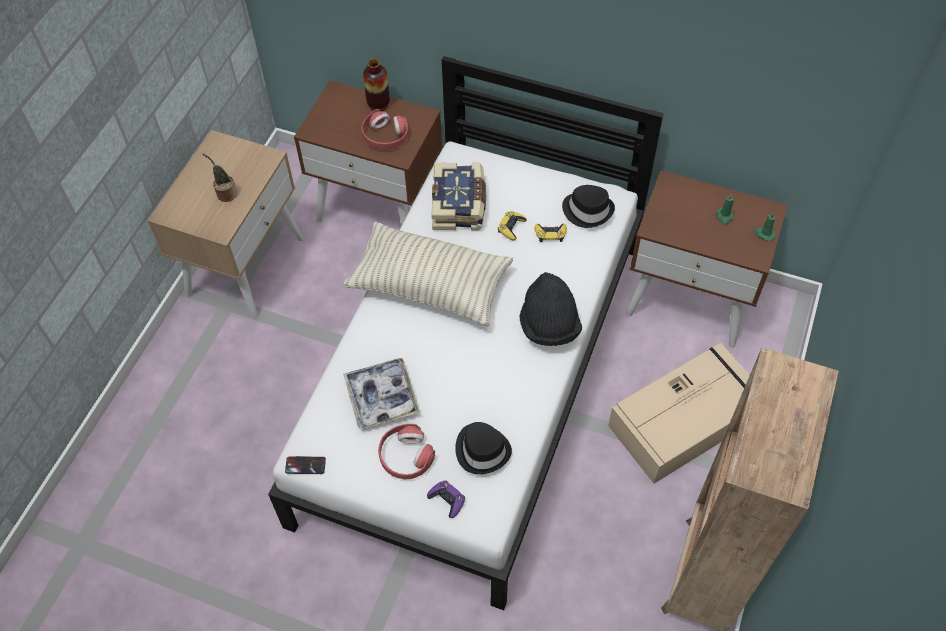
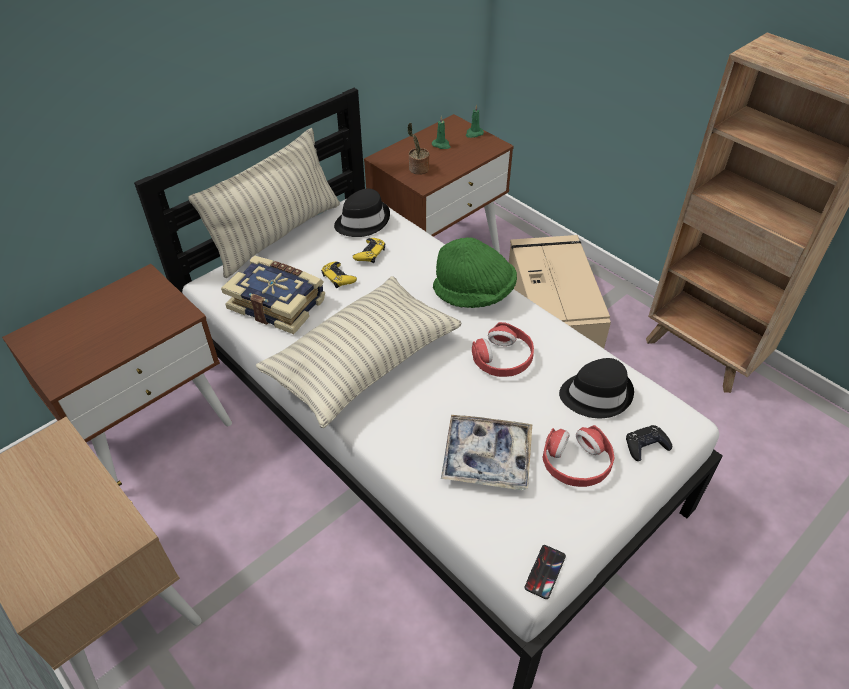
camera: 65 degrees left, 10 degrees down
potted plant [202,153,237,202] -> potted plant moved to [407,122,429,175]
red headphones [361,109,408,150] -> red headphones moved to [472,322,534,377]
vase [363,59,390,111] -> none
purple game controller [427,481,465,518] -> black game controller [626,425,672,461]
black hat [519,272,582,346] -> green hat [433,237,517,308]
none -> pillow [188,128,340,278]

